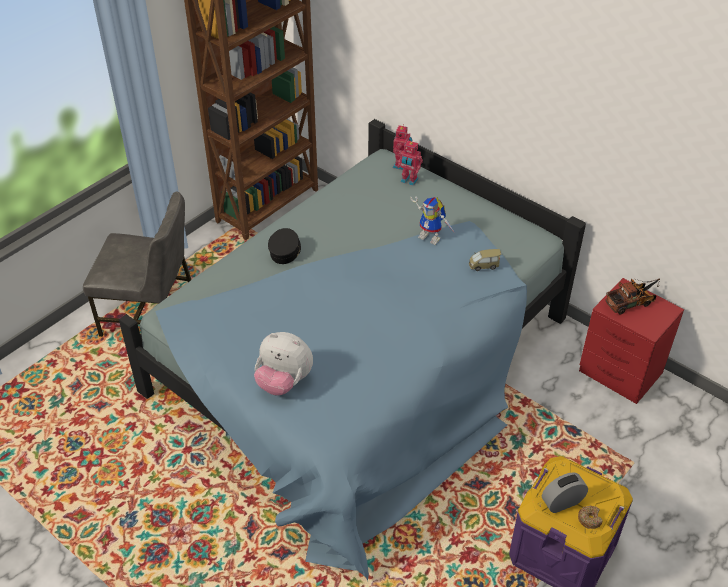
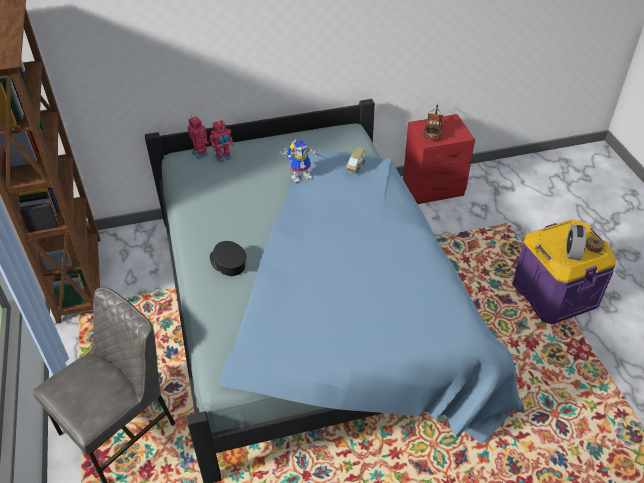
camera: 55 degrees left, 0 degrees up
plush toy [254,332,313,395] -> none

